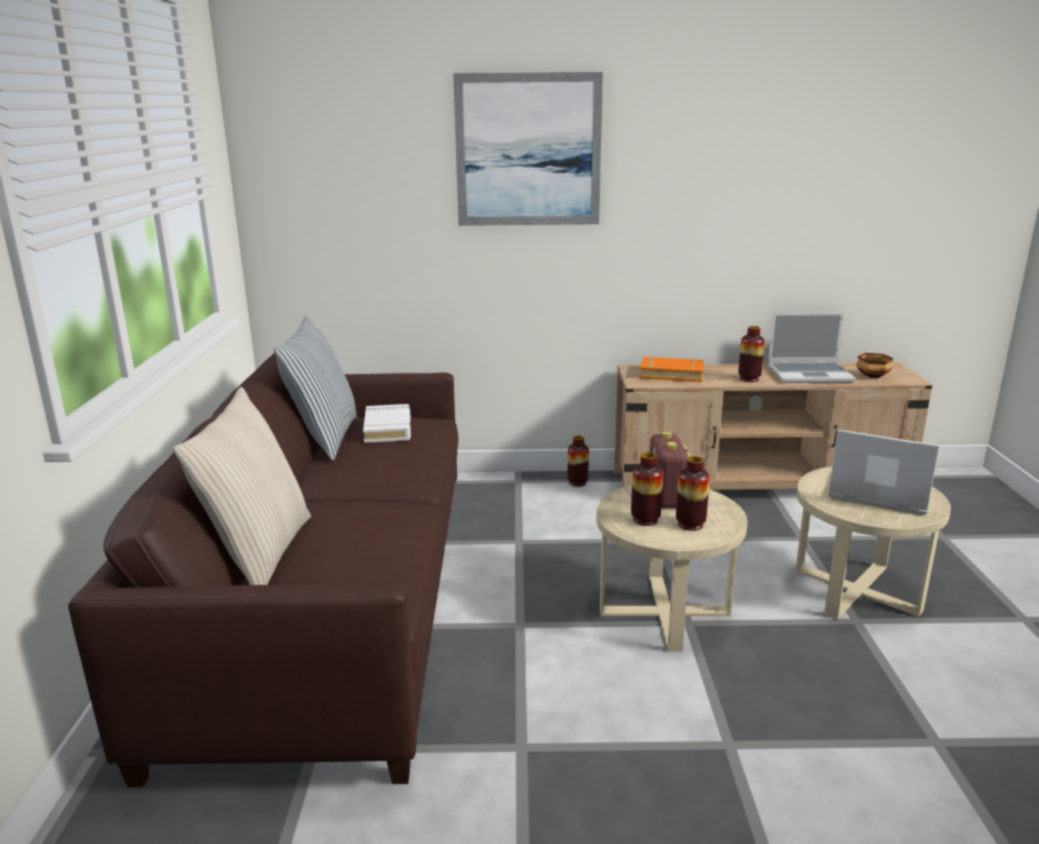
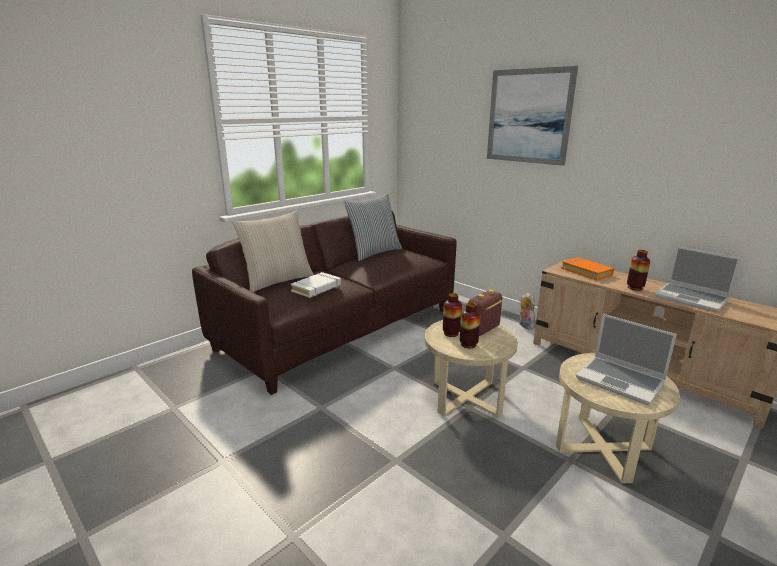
camera: 45 degrees right, 0 degrees up
white book [363,404,411,443] -> white book moved to [291,272,341,298]
vase [568,436,589,487] -> plush toy [519,293,535,329]
laptop [828,429,940,515] -> laptop turned 150 degrees clockwise [576,314,677,405]
bowl [856,353,894,378] -> none

